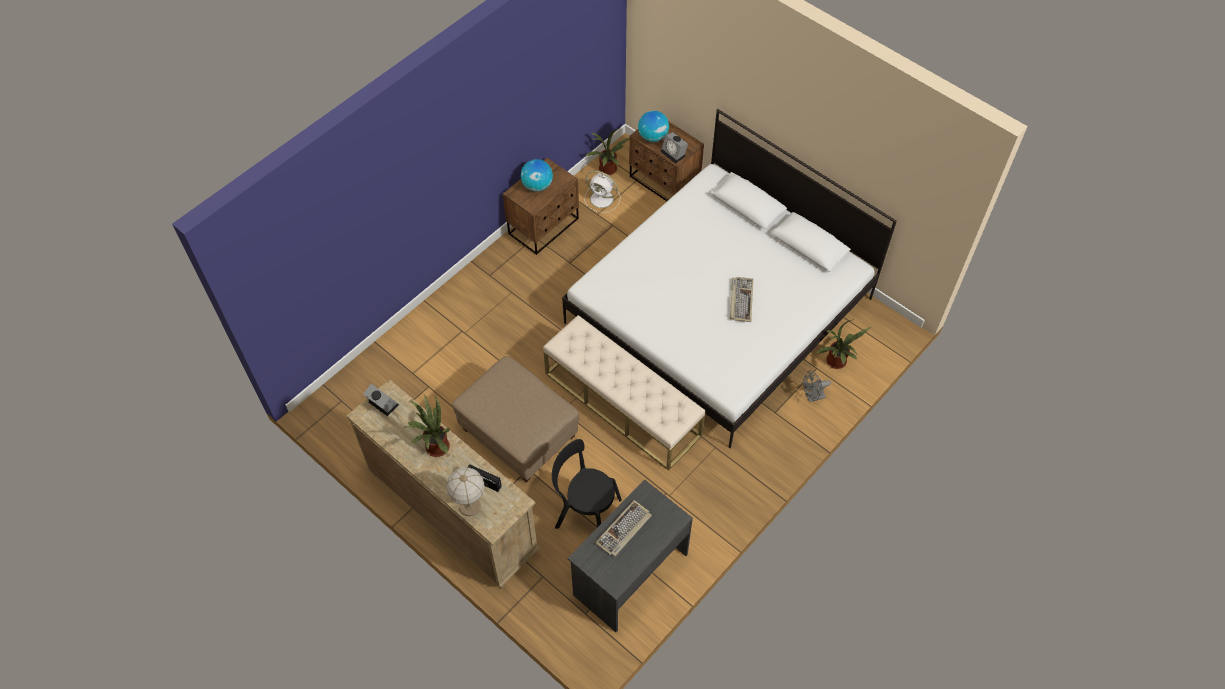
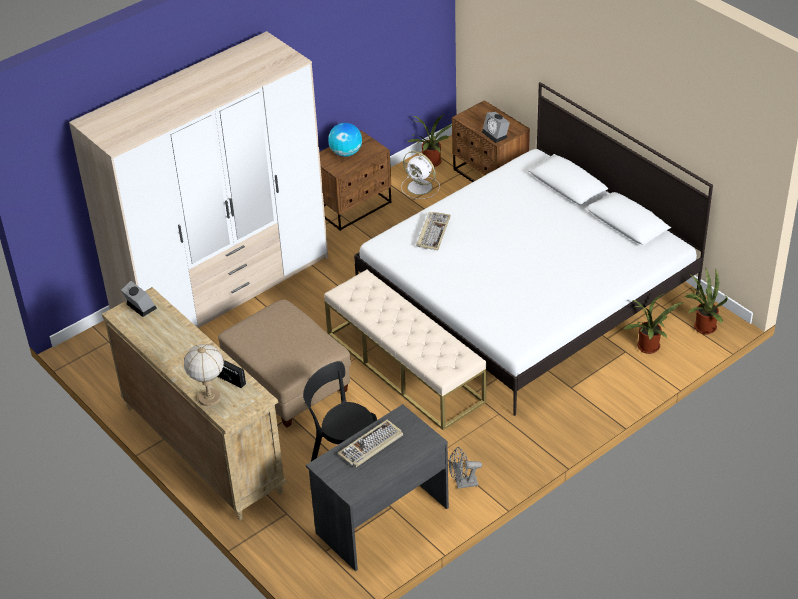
camera: 10 degrees right, 15 degrees down
potted plant [404,395,450,457] -> potted plant moved to [684,266,728,334]
globe [638,110,669,142] -> none
keyboard [730,277,753,322] -> keyboard moved to [416,212,451,250]
grey fan [803,370,831,402] -> grey fan moved to [449,447,482,489]
none -> wardrobe [69,31,328,328]

